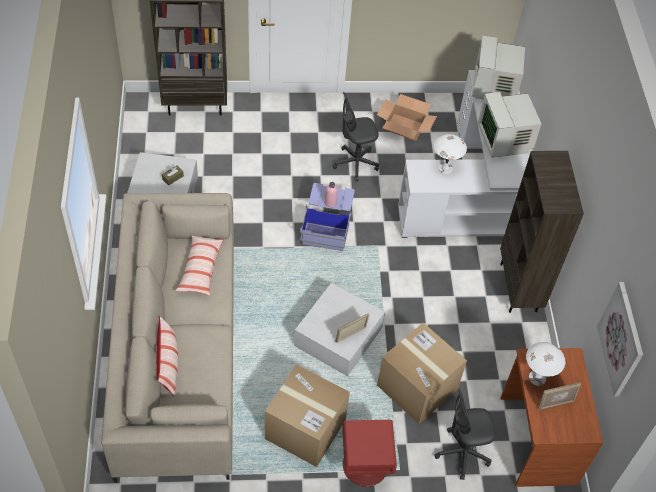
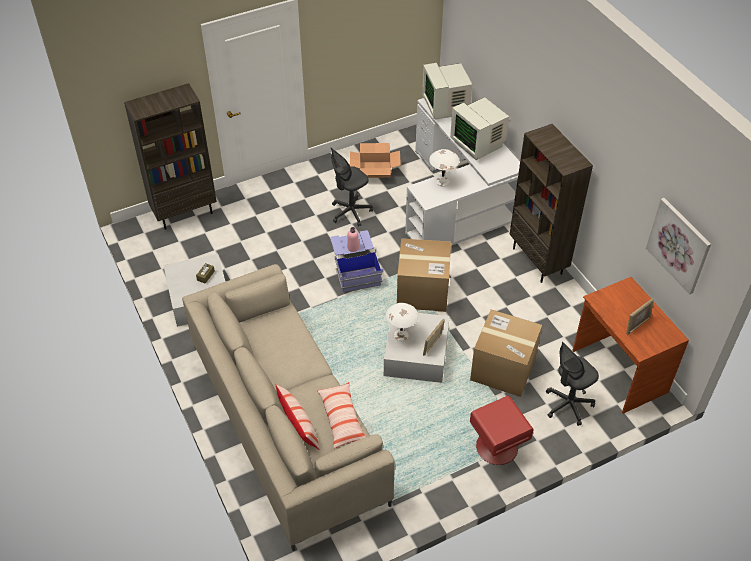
camera: 20 degrees left, 5 degrees down
pillow [176,235,224,296] -> pillow moved to [317,382,366,448]
cardboard box [265,364,350,467] -> cardboard box moved to [397,238,451,312]
white table lamp [526,342,565,386] -> white table lamp moved to [386,303,418,341]

